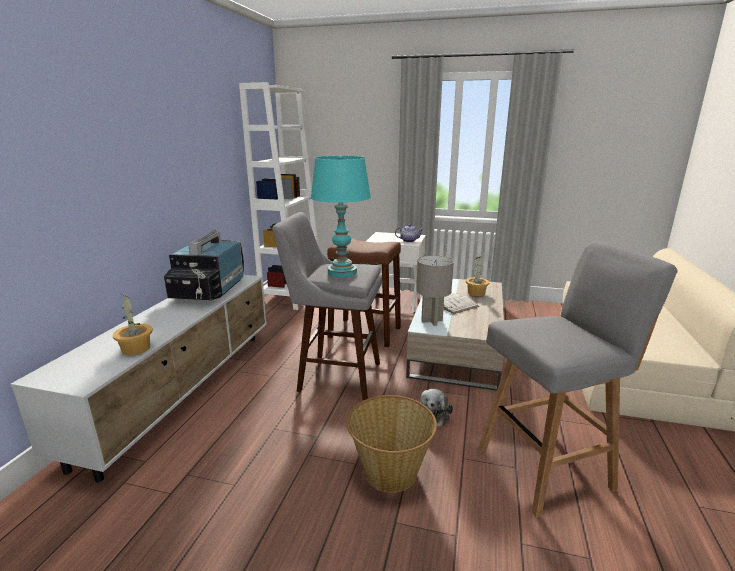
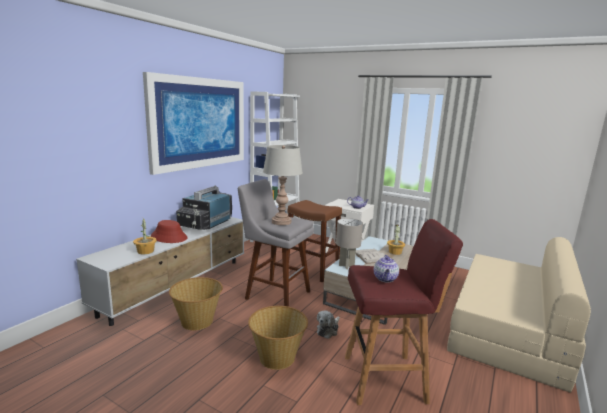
camera: 15 degrees right, 5 degrees down
turquoise table lamp [311,156,371,278] -> grey table lamp [263,145,303,225]
grey stool [478,241,678,518] -> red stool [345,219,463,405]
none -> picture [143,72,244,175]
none -> red hat [151,220,188,243]
none -> basket [169,277,223,330]
none -> teapot [374,255,399,282]

